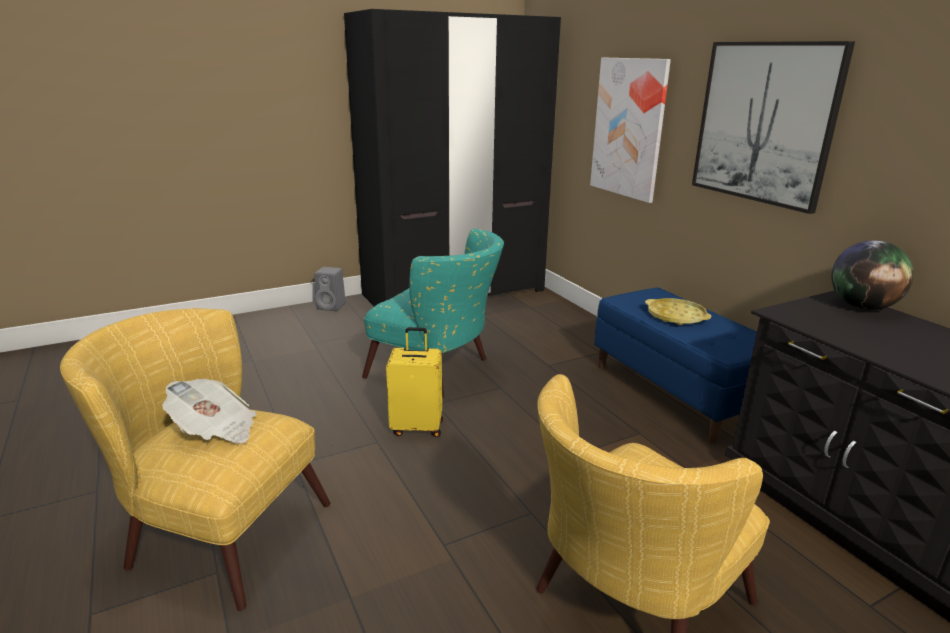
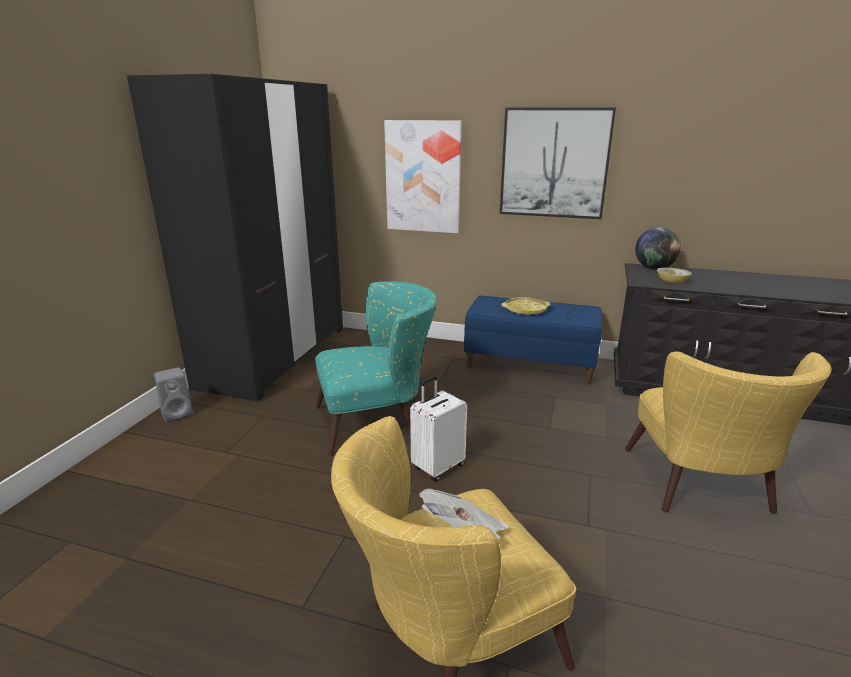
camera: 45 degrees left, 0 degrees up
yellow suitcase [386,327,443,437] -> white suitcase [410,376,467,481]
none -> bowl [656,268,692,283]

